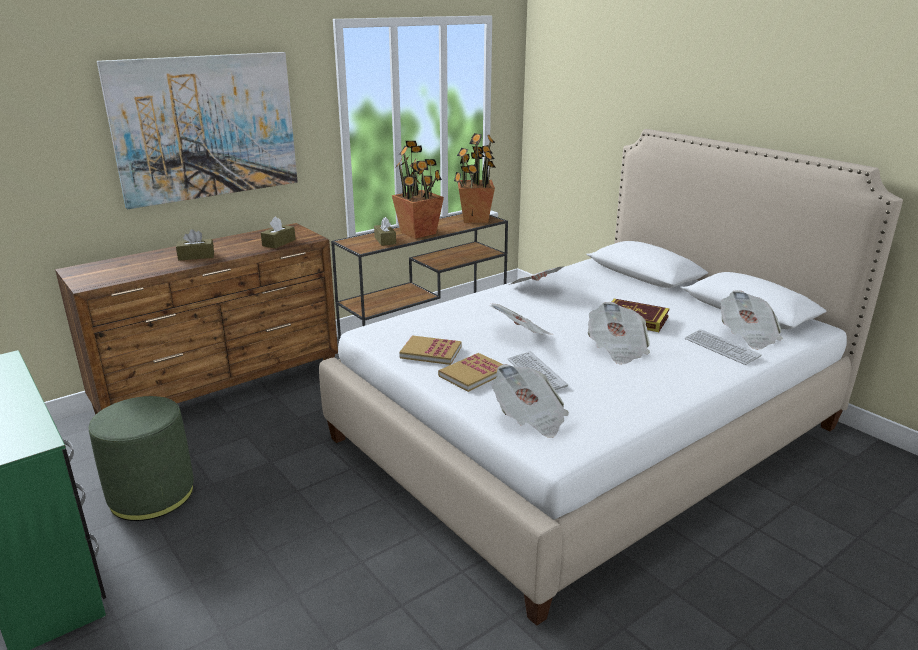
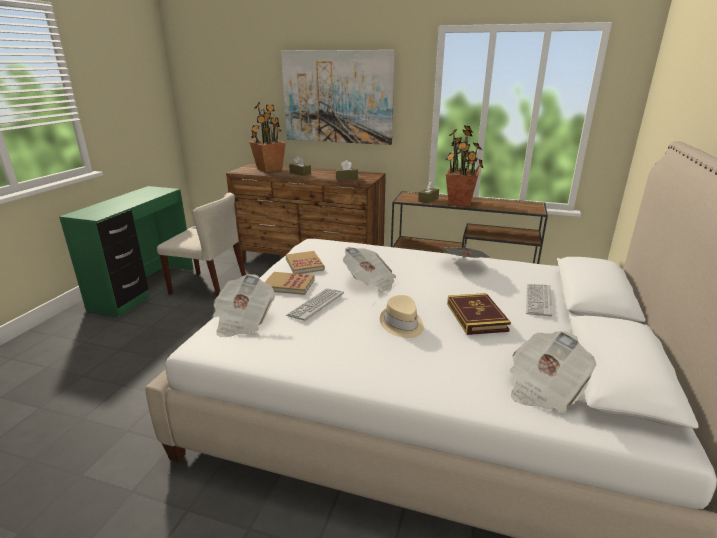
camera: 55 degrees right, 0 degrees up
green ottoman [89,396,194,521] -> beige chair [157,193,246,297]
potted plant [454,133,496,223] -> potted plant moved to [249,102,286,172]
newspaper [588,302,650,365] -> beige hat [380,295,424,338]
keyboard [685,329,762,365] -> keyboard moved to [526,284,552,317]

